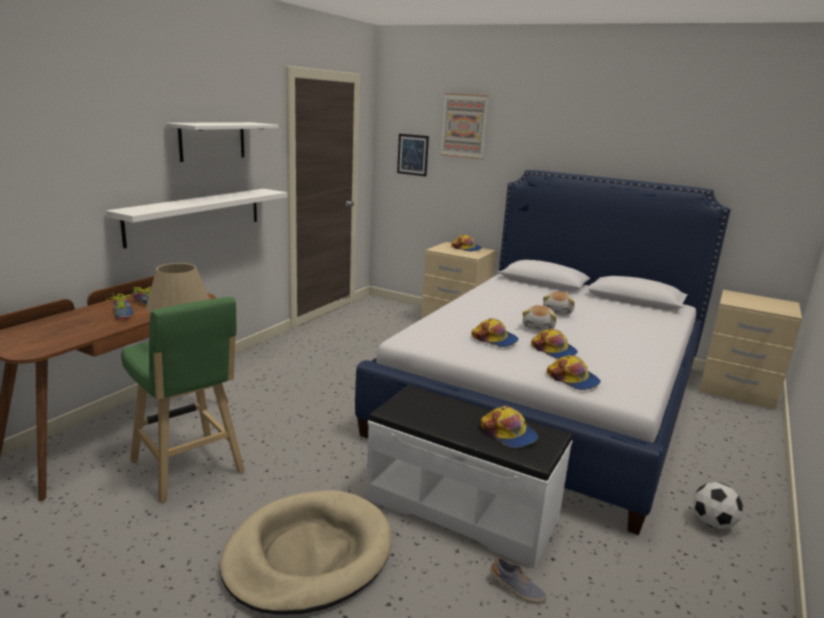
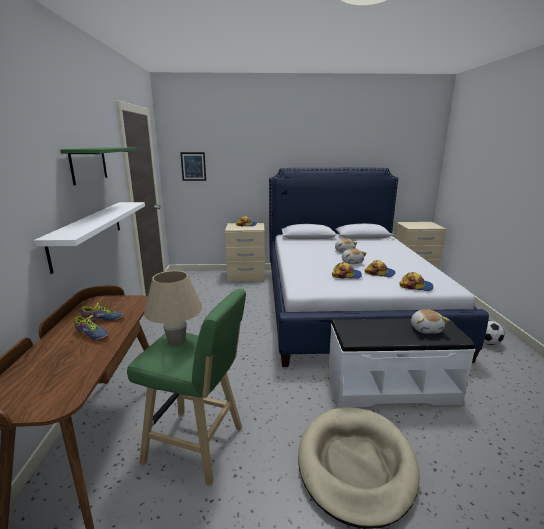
camera: 30 degrees left, 0 degrees up
white shelf [166,122,278,162] -> green shelf [60,147,137,185]
picture [441,93,488,159] -> none
cap [481,406,538,448] -> plush toy [411,309,450,334]
shoe [490,557,546,604] -> none

